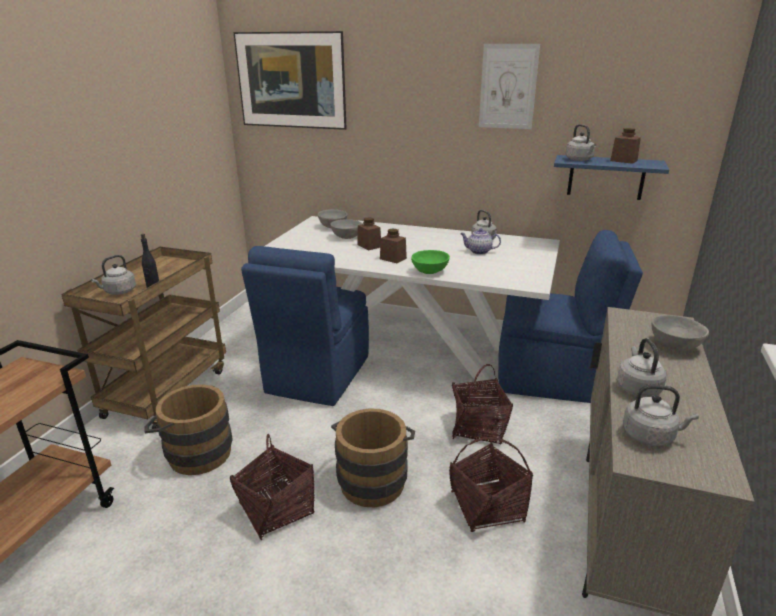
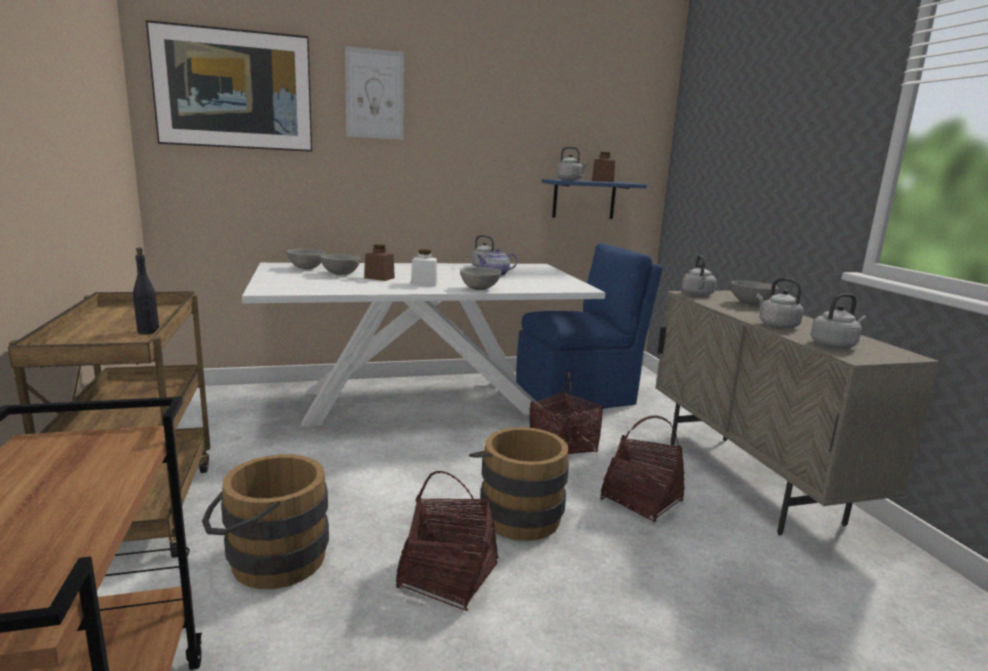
camera: 35 degrees left, 10 degrees down
grey kettle [91,255,136,295] -> grey kettle moved to [682,255,716,296]
blue chair [241,246,369,406] -> none
brown jar [380,229,407,263] -> white jar [411,249,437,287]
green bowl [411,250,450,274] -> grey bowl [460,267,501,290]
picture [479,44,540,129] -> picture moved to [345,46,404,140]

